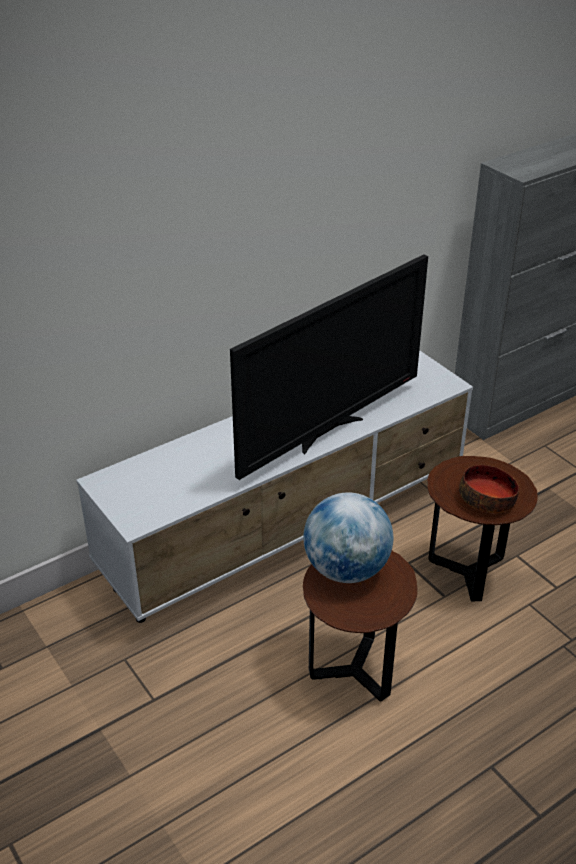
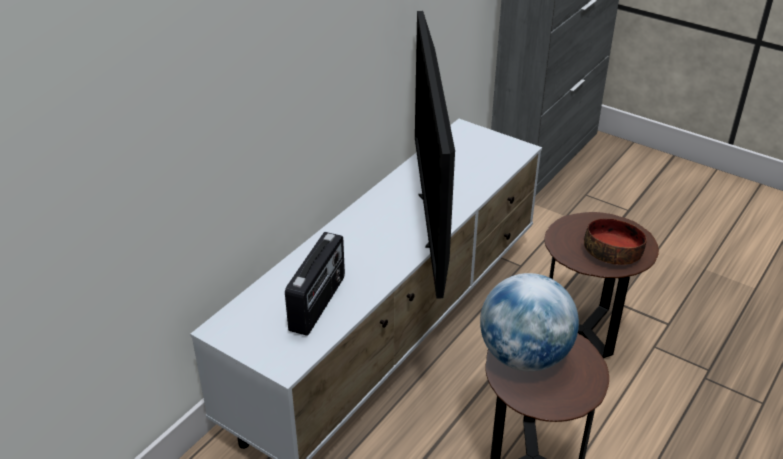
camera: 20 degrees left, 0 degrees up
television [230,255,428,480] -> television turned 150 degrees clockwise [415,11,455,299]
none -> radio [285,232,345,336]

